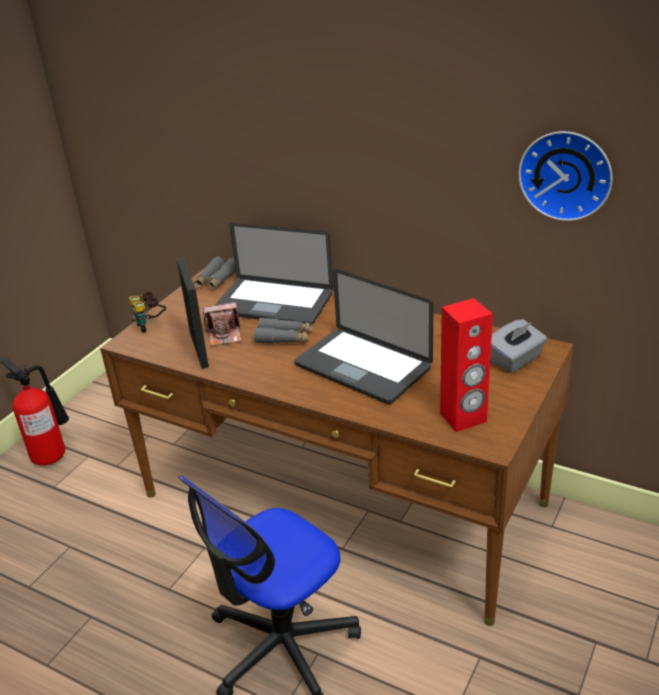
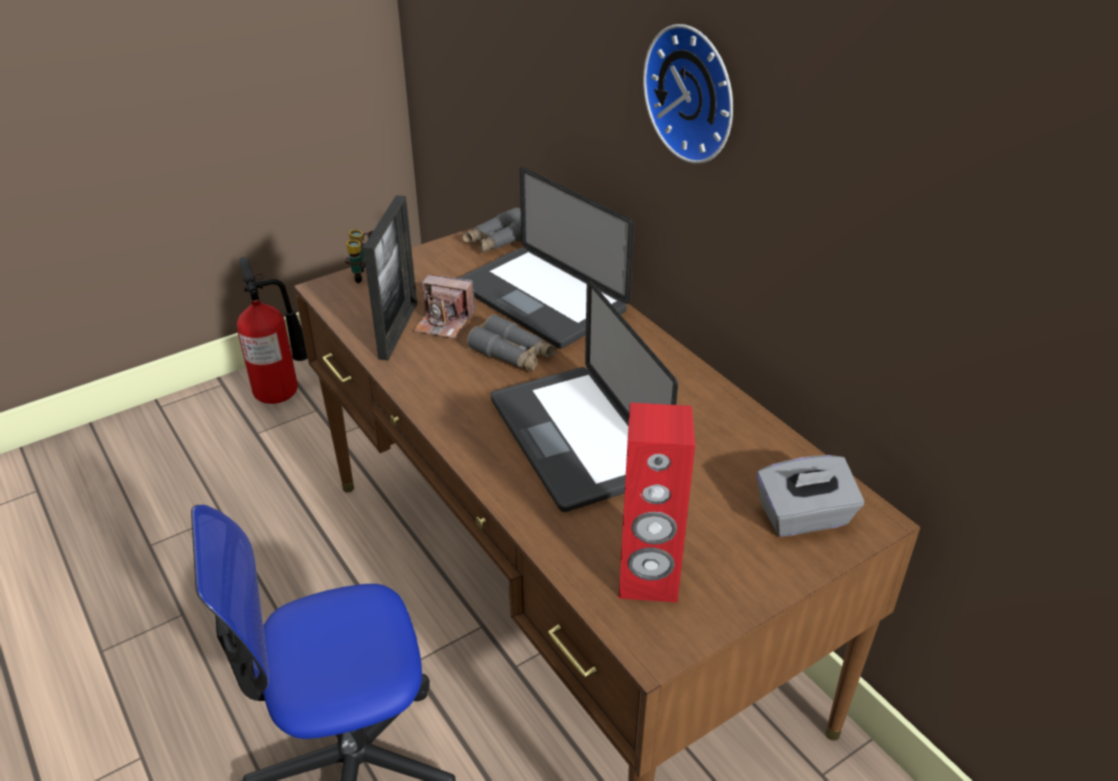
camera: 25 degrees right, 5 degrees up
wall clock [518,131,613,221] -> wall clock moved to [643,24,733,164]

